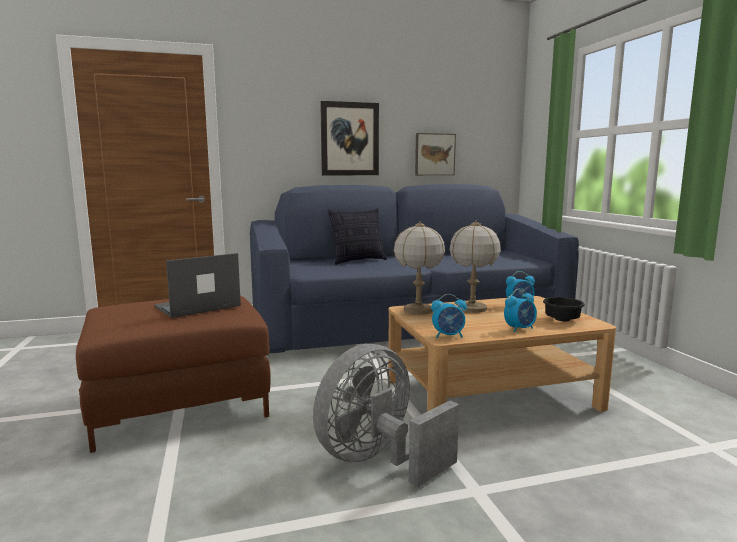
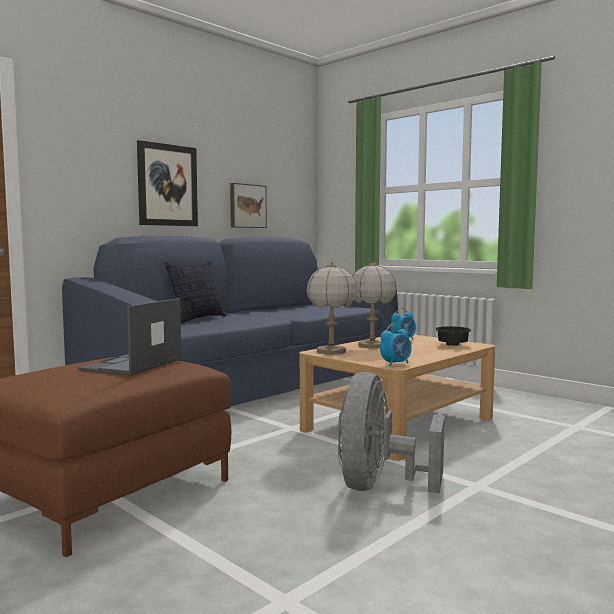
camera: 30 degrees left, 5 degrees down
alarm clock [504,289,537,333] -> none

